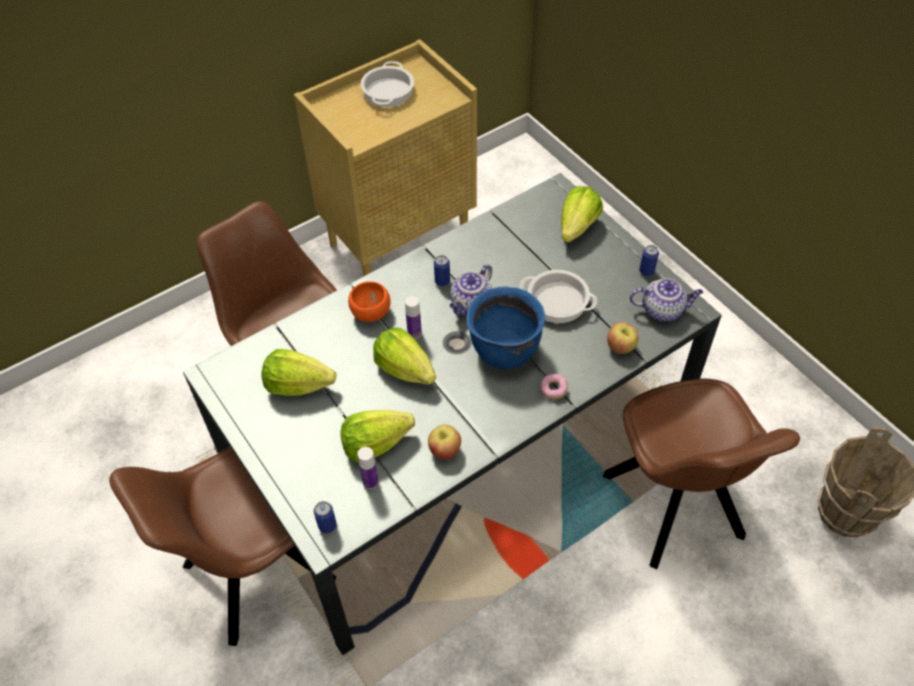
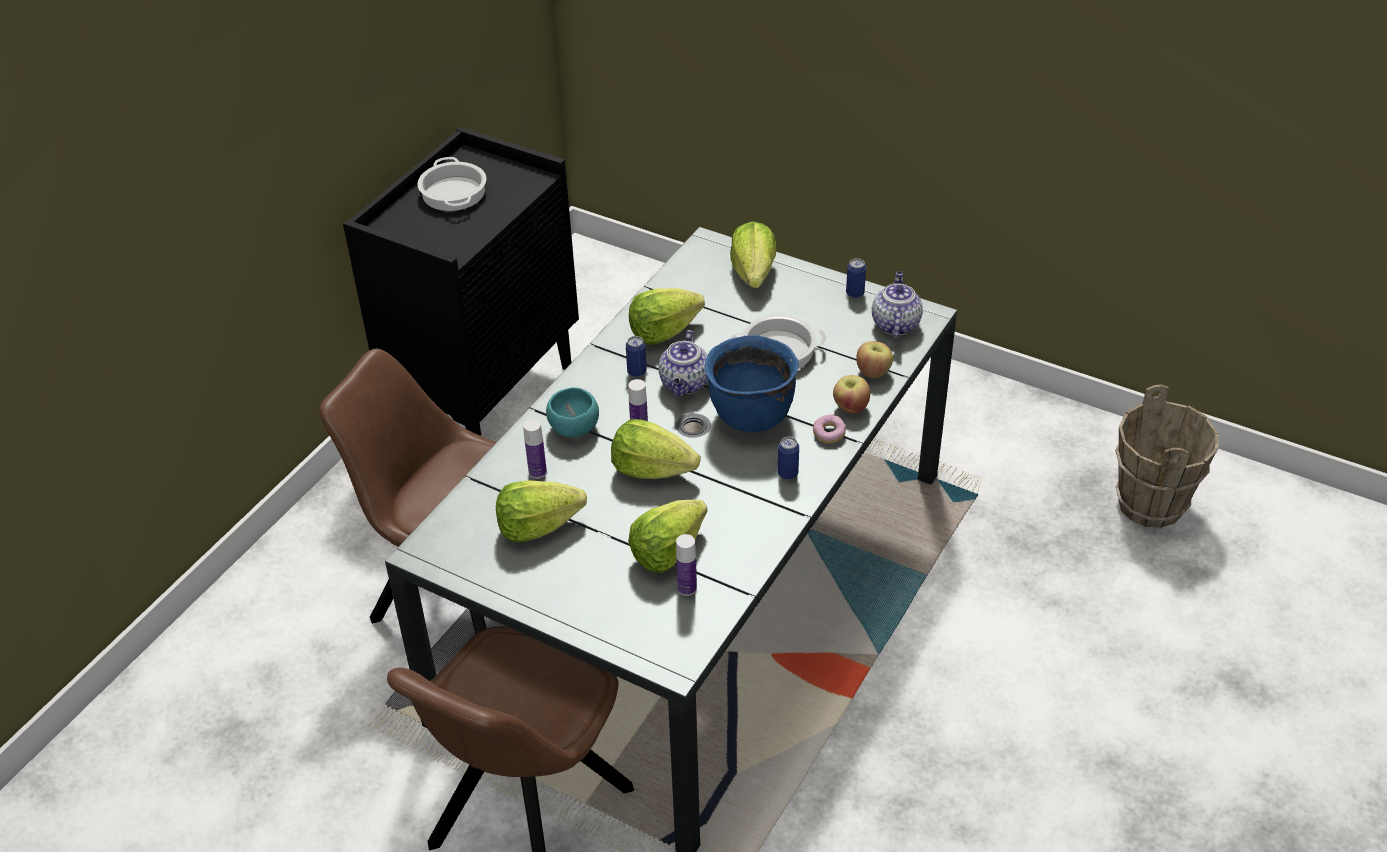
camera: 25 degrees left, 10 degrees down
beige cabinet [294,39,477,276] -> black cabinet [343,127,579,436]
can [314,501,337,533] -> can moved to [778,437,799,480]
orange bowl [348,281,391,322] -> turquoise bowl [546,387,599,437]
apple [428,425,461,460] -> apple moved to [833,375,870,414]
brown chair [603,378,800,569] -> none
teapot [630,278,703,322] -> teapot turned 60 degrees counterclockwise [872,271,923,338]
none -> bottle [523,419,547,479]
none -> lettuce [629,288,705,345]

